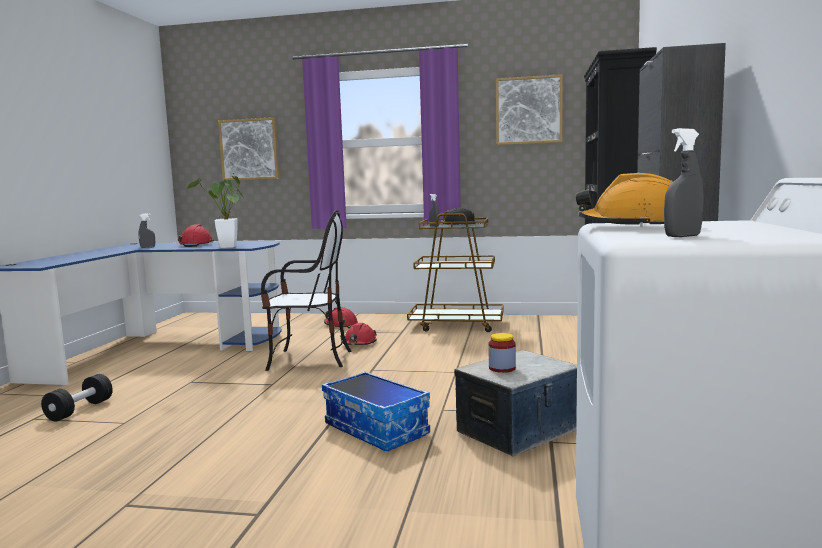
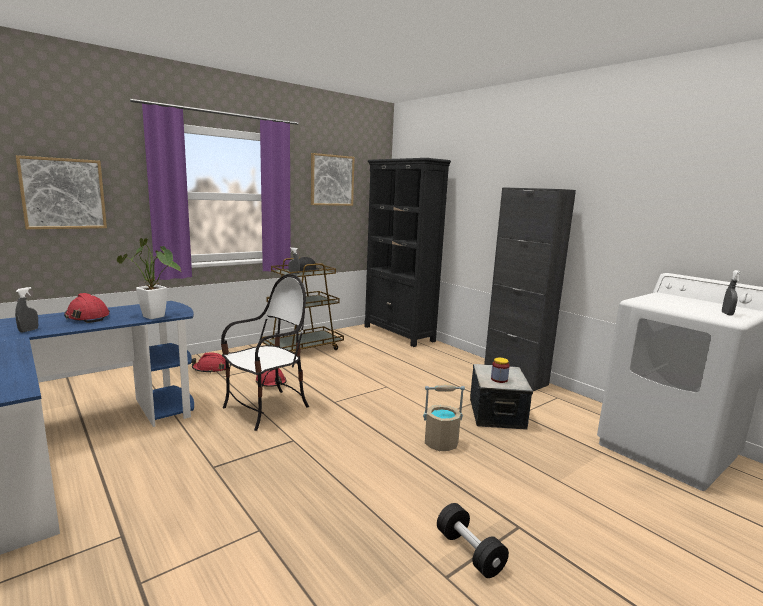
camera: 50 degrees left, 5 degrees up
black dumbbell [41,374,113,422] -> black dumbbell moved to [437,503,509,578]
storage box [322,371,430,451] -> beige bucket [423,385,465,451]
orange hard hat [576,173,673,227] -> none

